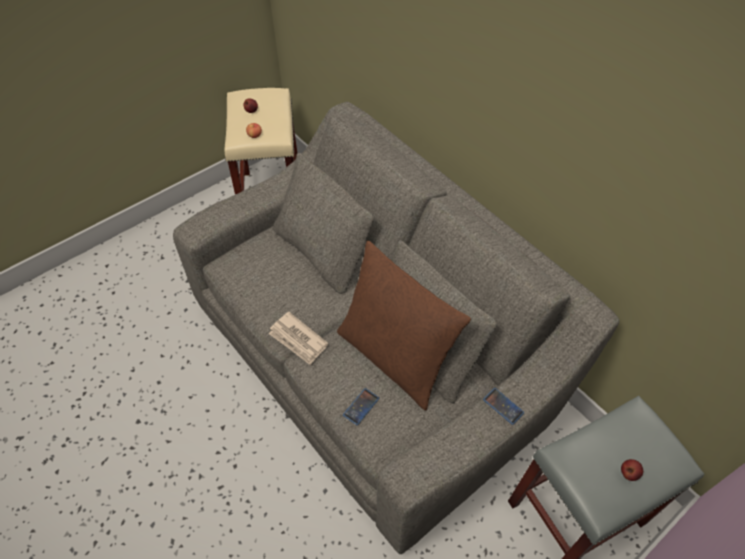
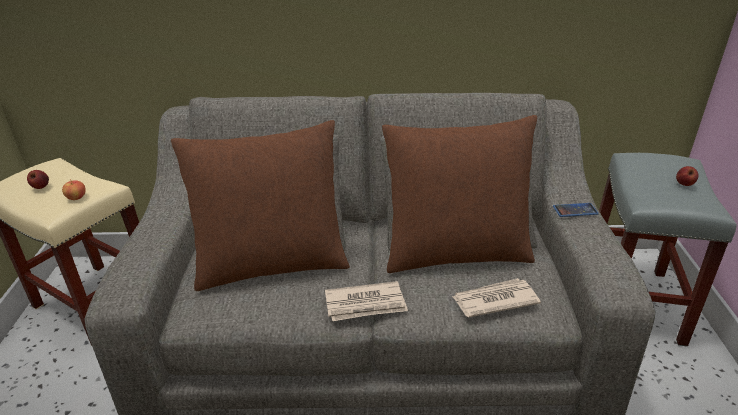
camera: 50 degrees left, 20 degrees down
phone [343,388,379,425] -> newspaper [452,278,541,317]
none -> brown pillow [171,120,350,291]

